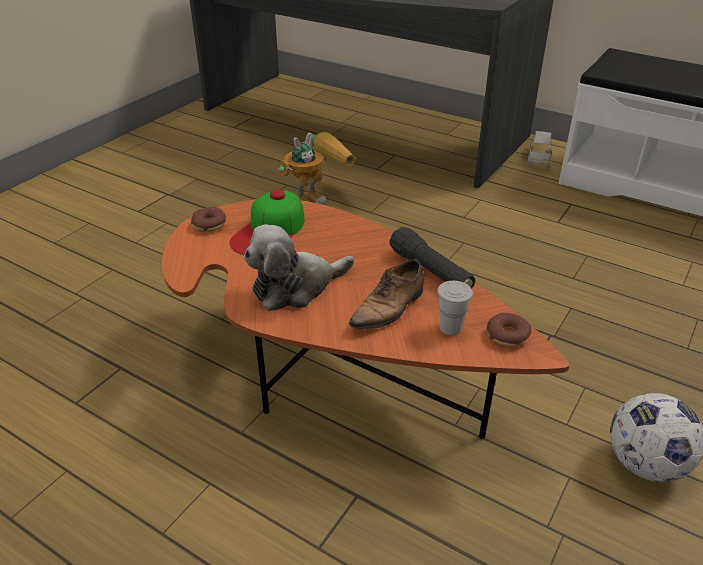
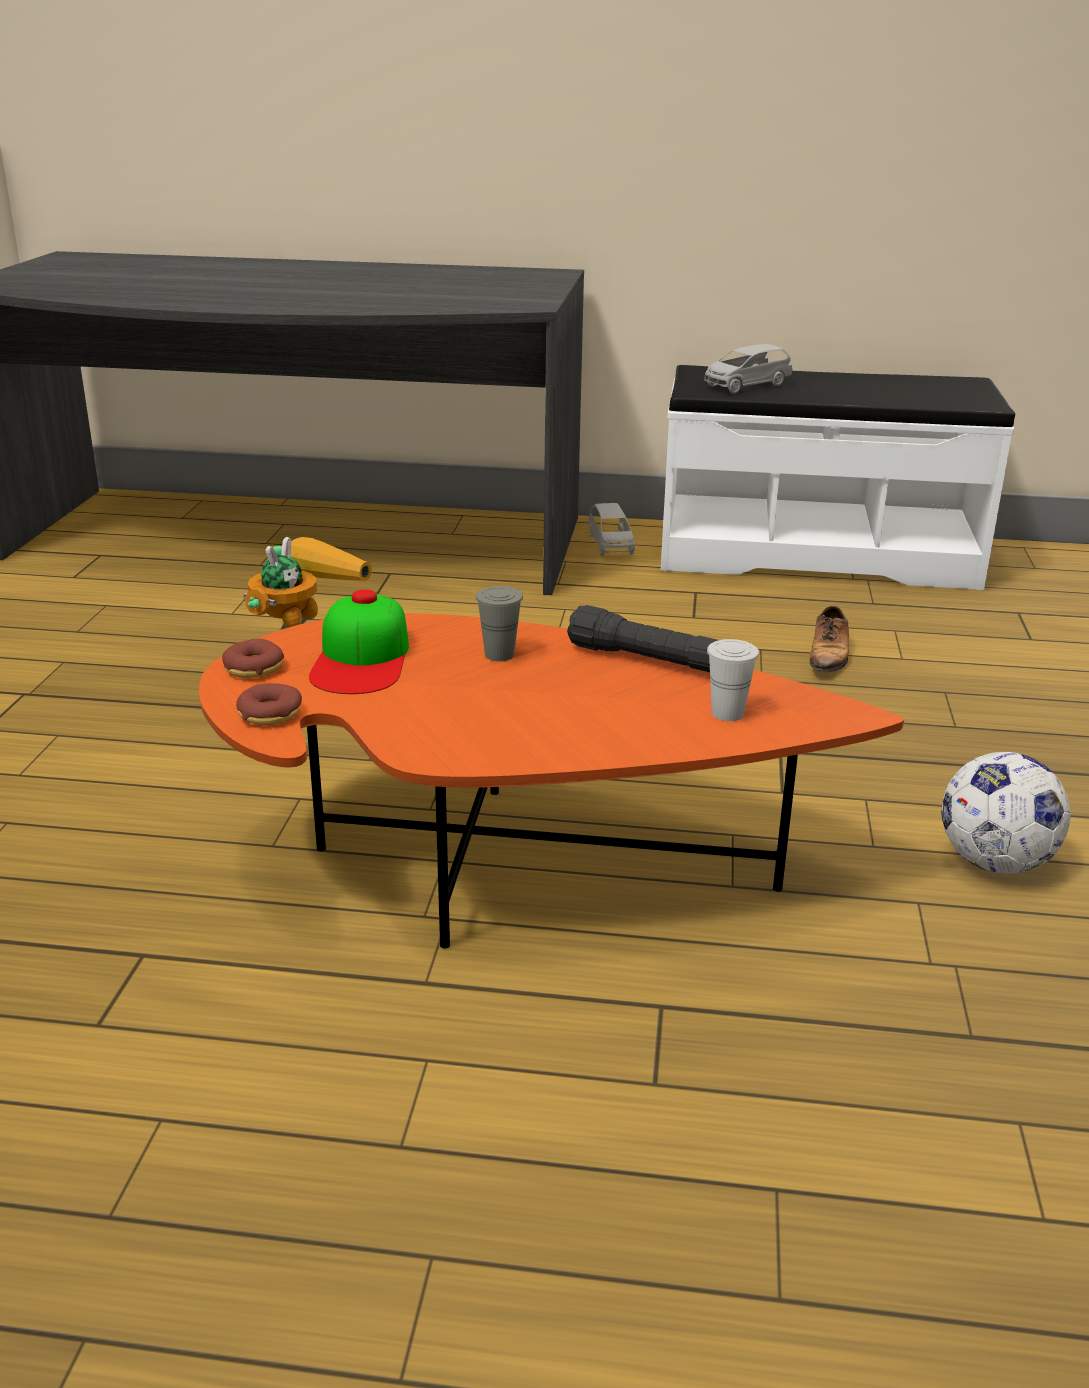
camera: 25 degrees left, 10 degrees down
plush toy [244,224,354,311] -> none
shoe [348,259,424,336] -> shoe moved to [809,606,849,672]
donut [487,313,531,347] -> donut moved to [236,683,302,725]
none -> grey cup [476,586,523,661]
none -> grey toy car [704,344,792,394]

